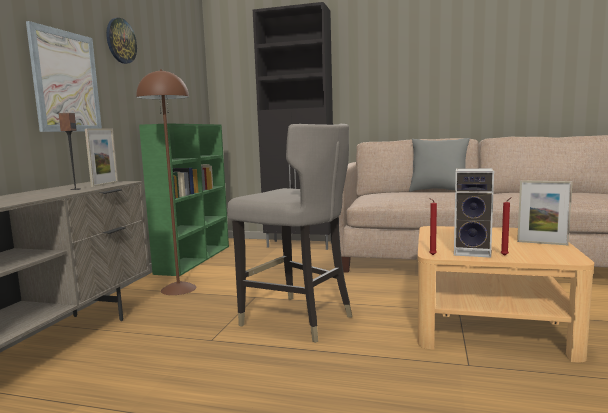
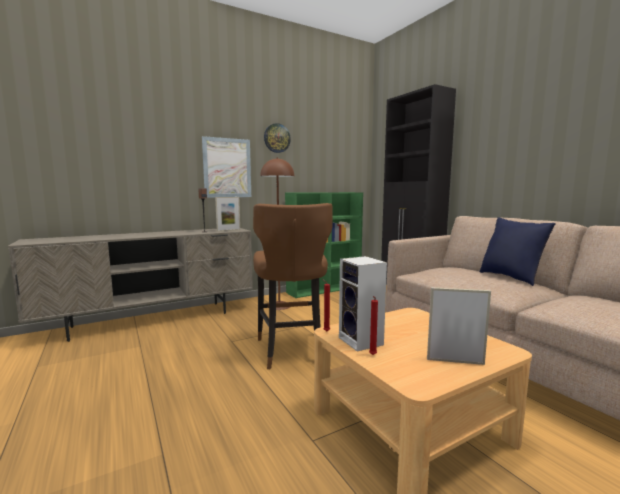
camera: 45 degrees right, 0 degrees up
grey stool [227,124,352,343] -> brown stool [253,203,333,369]
grey pillow [409,138,470,192] -> blue pillow [480,217,556,286]
picture frame [517,180,573,245] -> picture frame turned 120 degrees clockwise [427,287,491,365]

